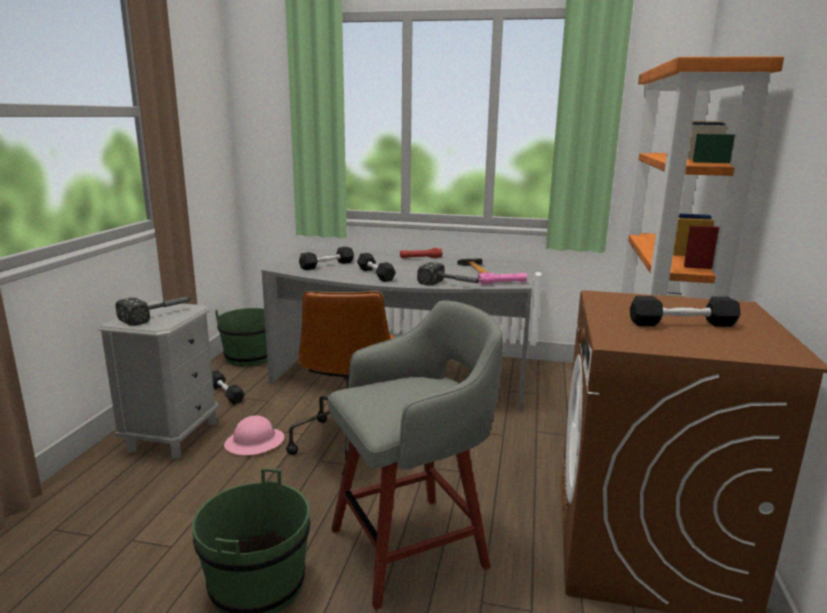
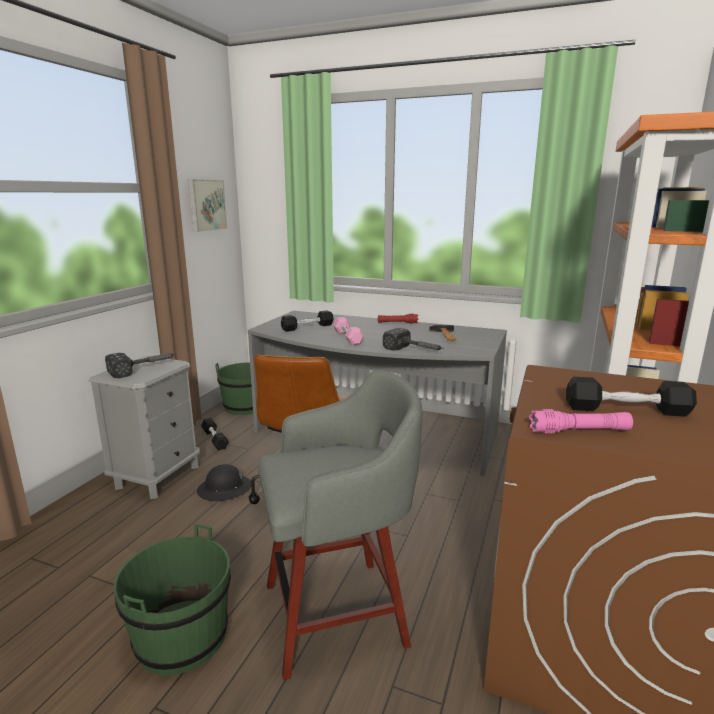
camera: 10 degrees right, 0 degrees up
pink hard hat [224,415,284,455] -> black hard hat [197,464,251,501]
black dumbbell [357,253,396,282] -> pink dumbbell [333,317,364,345]
pink flashlight [477,272,527,285] -> pink flashlight moved to [529,409,633,433]
none -> picture [188,179,227,232]

